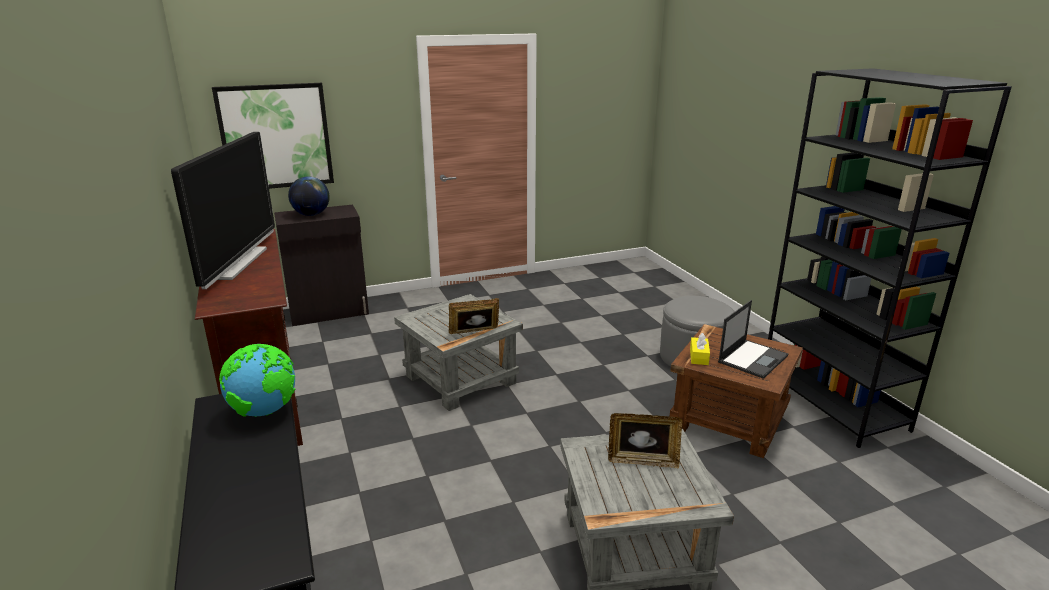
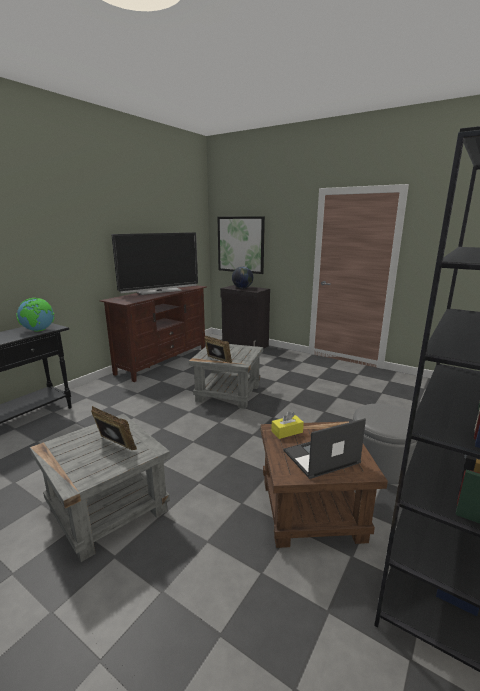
camera: 55 degrees right, 5 degrees down
picture frame [608,413,682,468] -> picture frame turned 150 degrees clockwise [91,406,137,450]
laptop [718,300,788,379] -> laptop turned 150 degrees clockwise [283,418,366,479]

